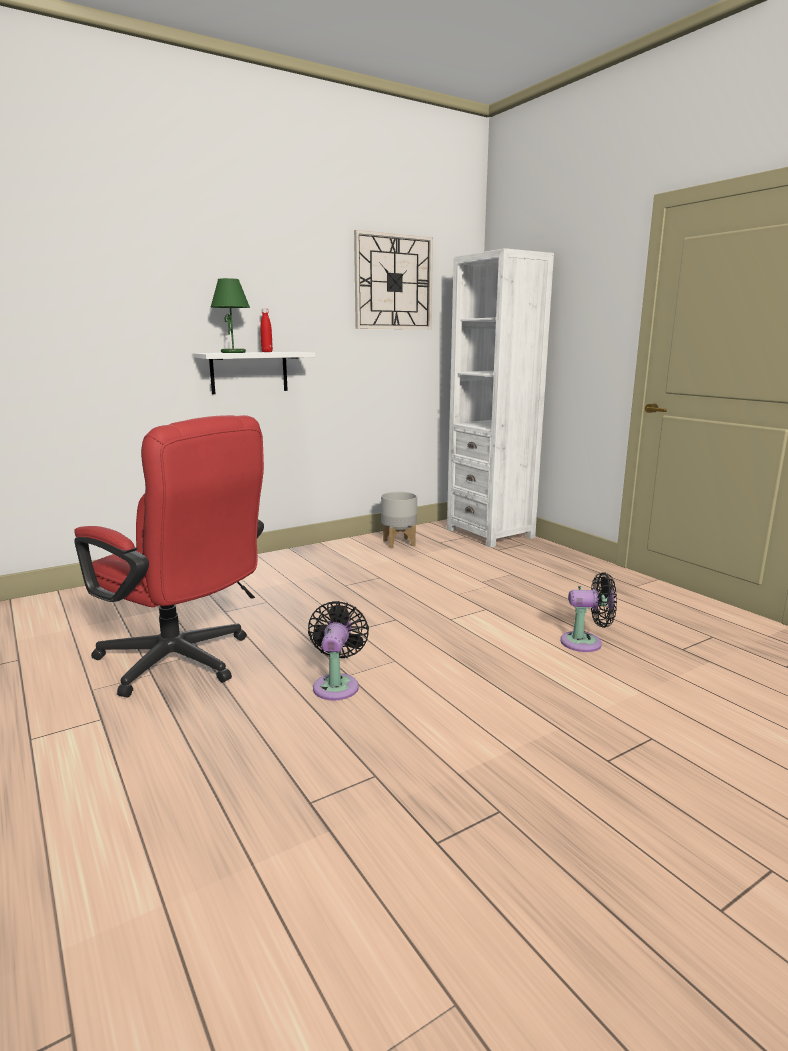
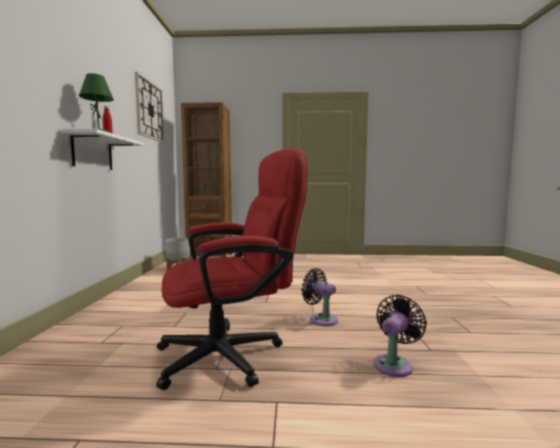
camera: 55 degrees left, 10 degrees down
white bookcase [447,248,554,548] -> brown bookcase [181,102,232,260]
black fan [560,572,617,652] -> black fan moved to [374,295,427,377]

